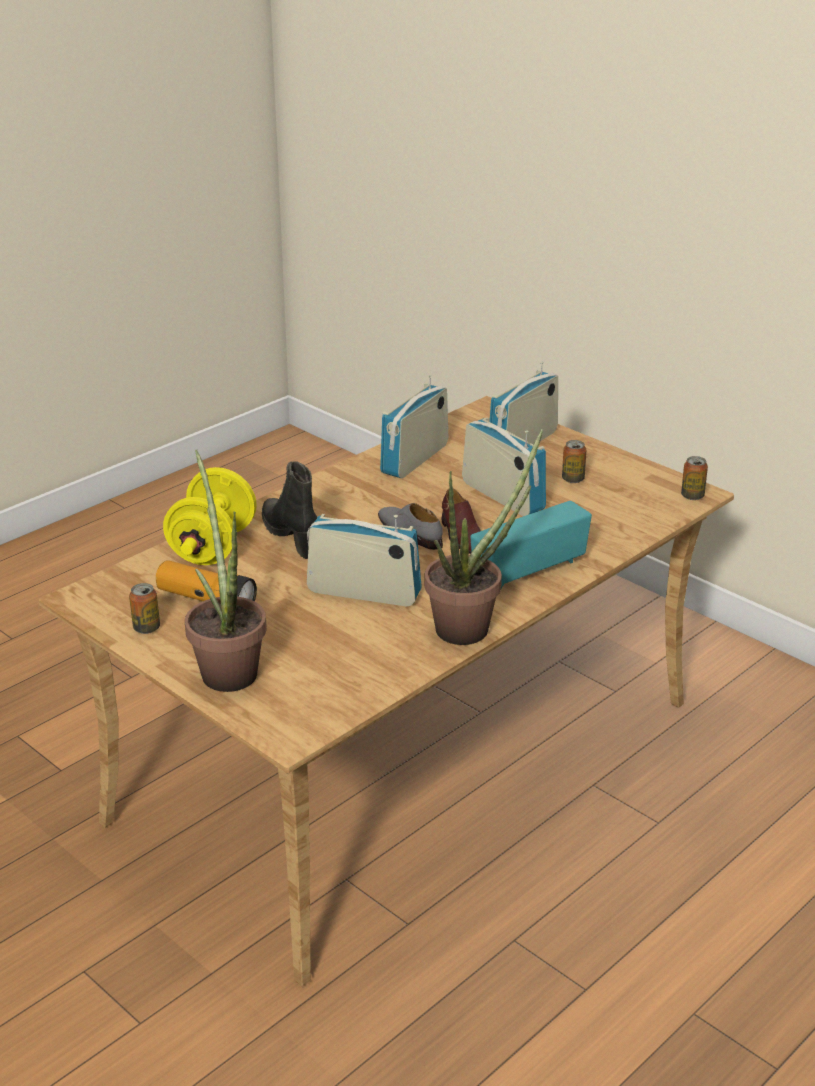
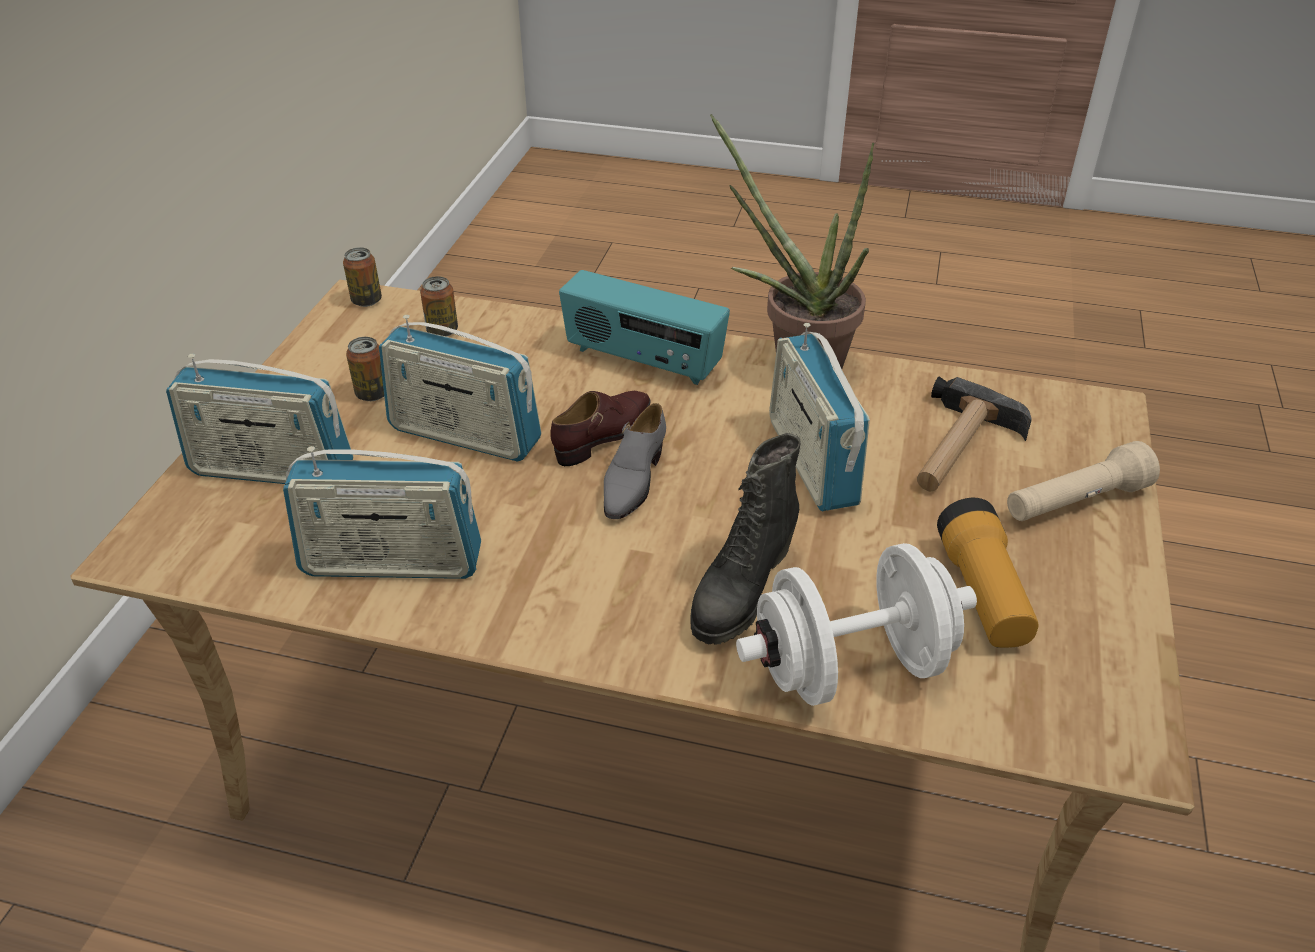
camera: 120 degrees left, 10 degrees up
can [129,583,160,634] -> can moved to [420,276,458,337]
yellow dumbbell [163,467,257,565] -> white dumbbell [736,543,977,706]
potted plant [185,450,267,692] -> beige flashlight [1007,441,1160,521]
radio [462,417,546,516] -> radio turned 90 degrees counterclockwise [379,315,541,462]
none -> hammer [917,376,1032,492]

